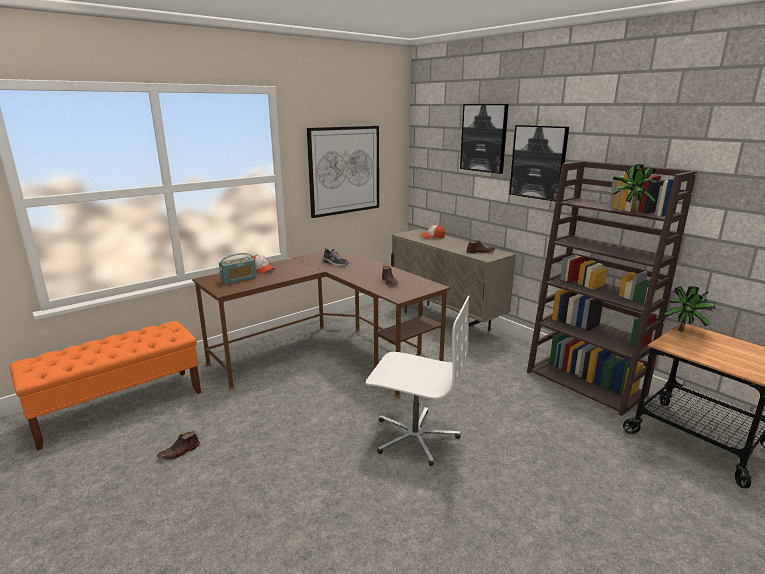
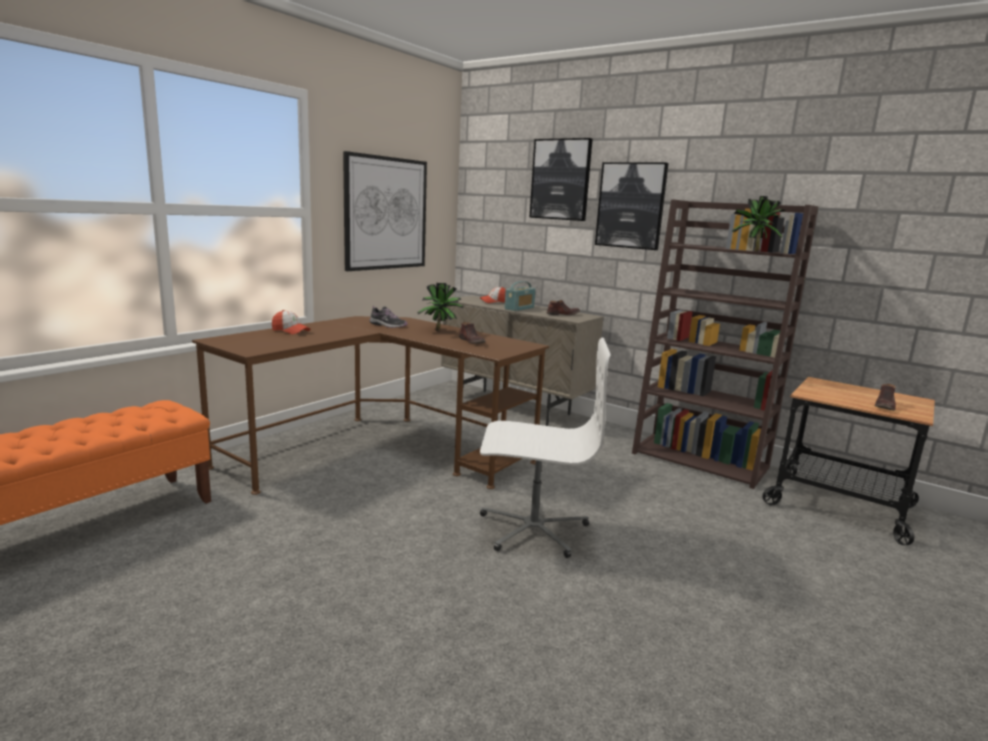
camera: 15 degrees left, 5 degrees down
brown shoe [157,431,200,460] -> brown shoe moved to [875,384,896,410]
radio [219,253,256,284] -> radio moved to [505,281,536,311]
potted plant [663,286,715,332] -> potted plant moved to [417,283,463,331]

